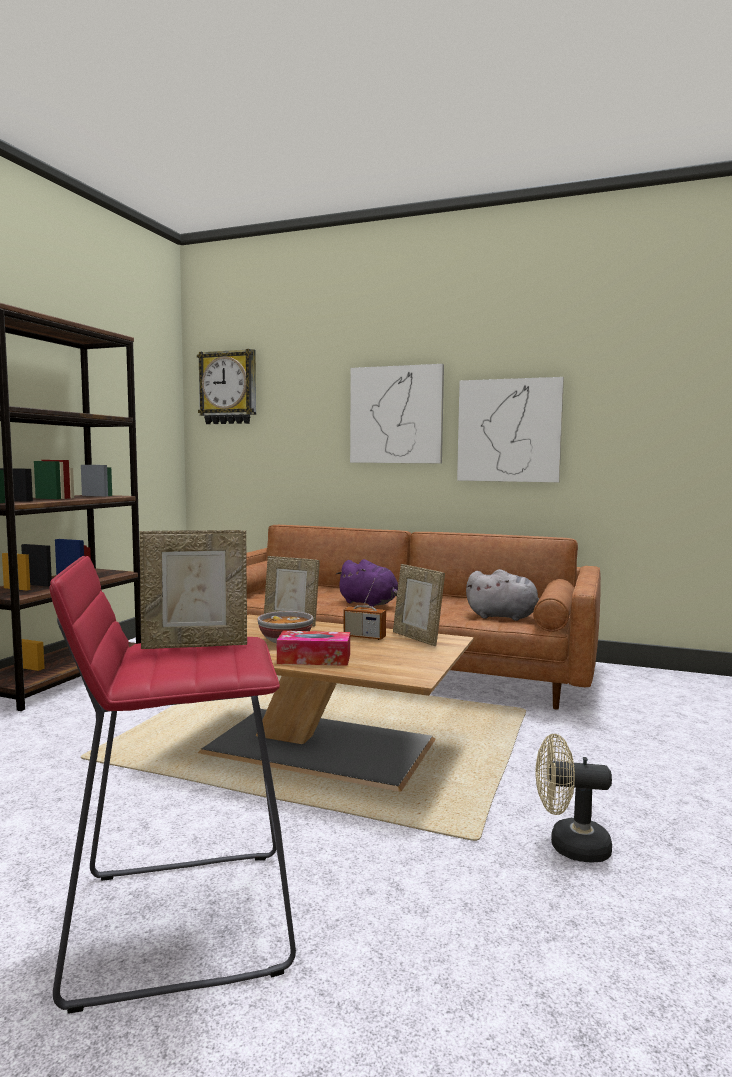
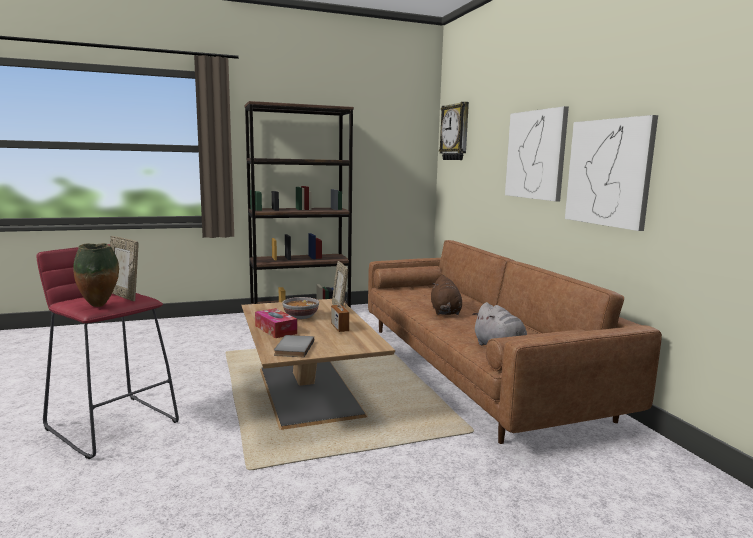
camera: 50 degrees right, 5 degrees up
purple plush toy [336,559,398,607] -> brown plush toy [431,275,462,315]
picture frame [393,564,445,646] -> none
beige fan [536,734,612,863] -> none
none -> vase [73,243,119,307]
none -> grey book [274,335,314,357]

